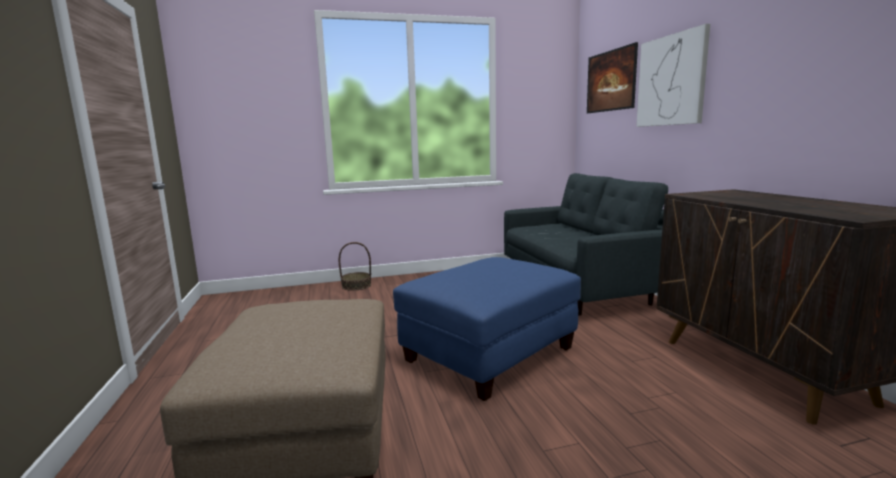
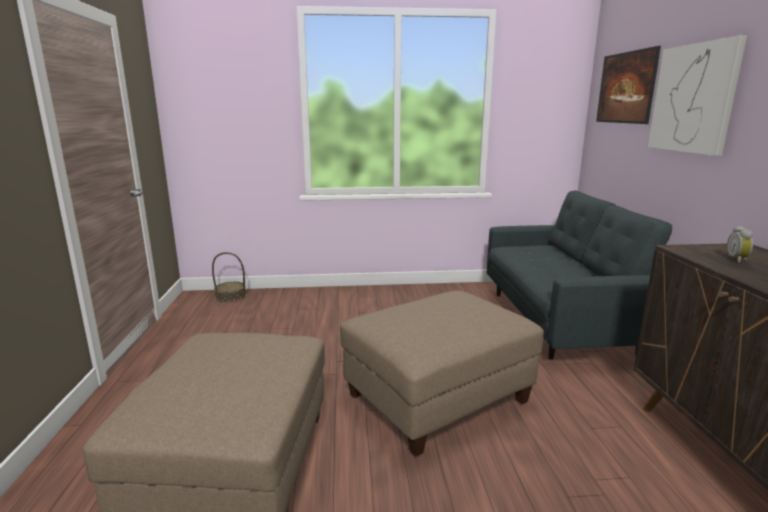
camera: 10 degrees right, 5 degrees up
basket [339,242,371,291] -> basket moved to [212,252,246,302]
blue ottoman [393,257,581,401] -> beige ottoman [340,291,544,457]
none -> alarm clock [727,226,753,263]

